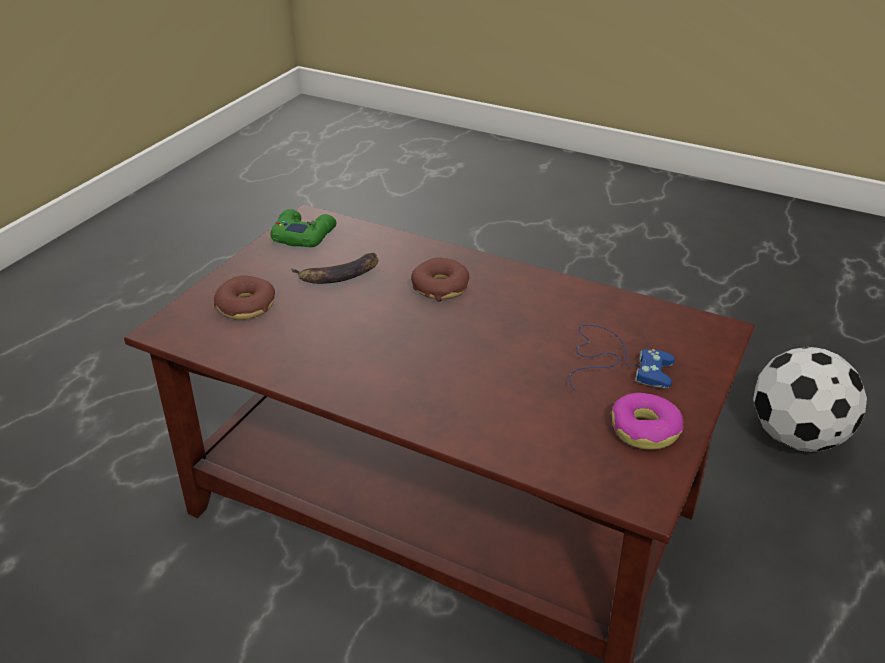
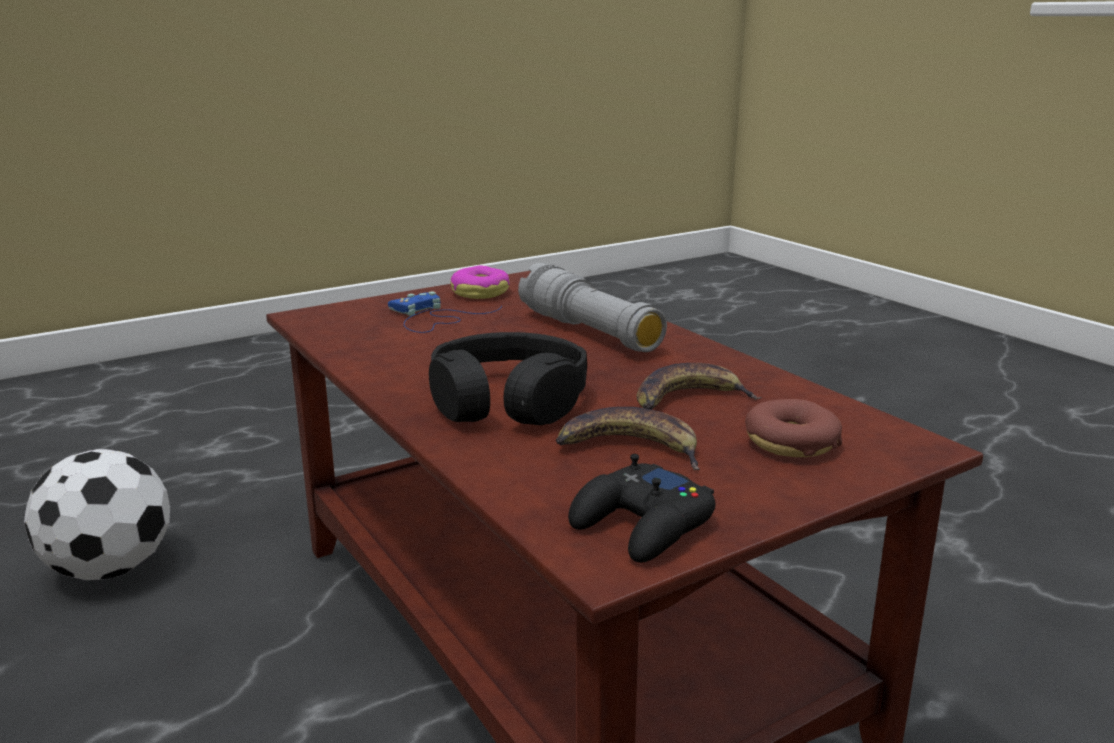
camera: 150 degrees left, 15 degrees down
green game controller [270,209,336,247] -> black game controller [568,454,716,563]
donut [411,257,469,302] -> black headphones [429,332,587,425]
none -> grey flashlight [518,263,667,352]
none -> banana [636,363,762,410]

